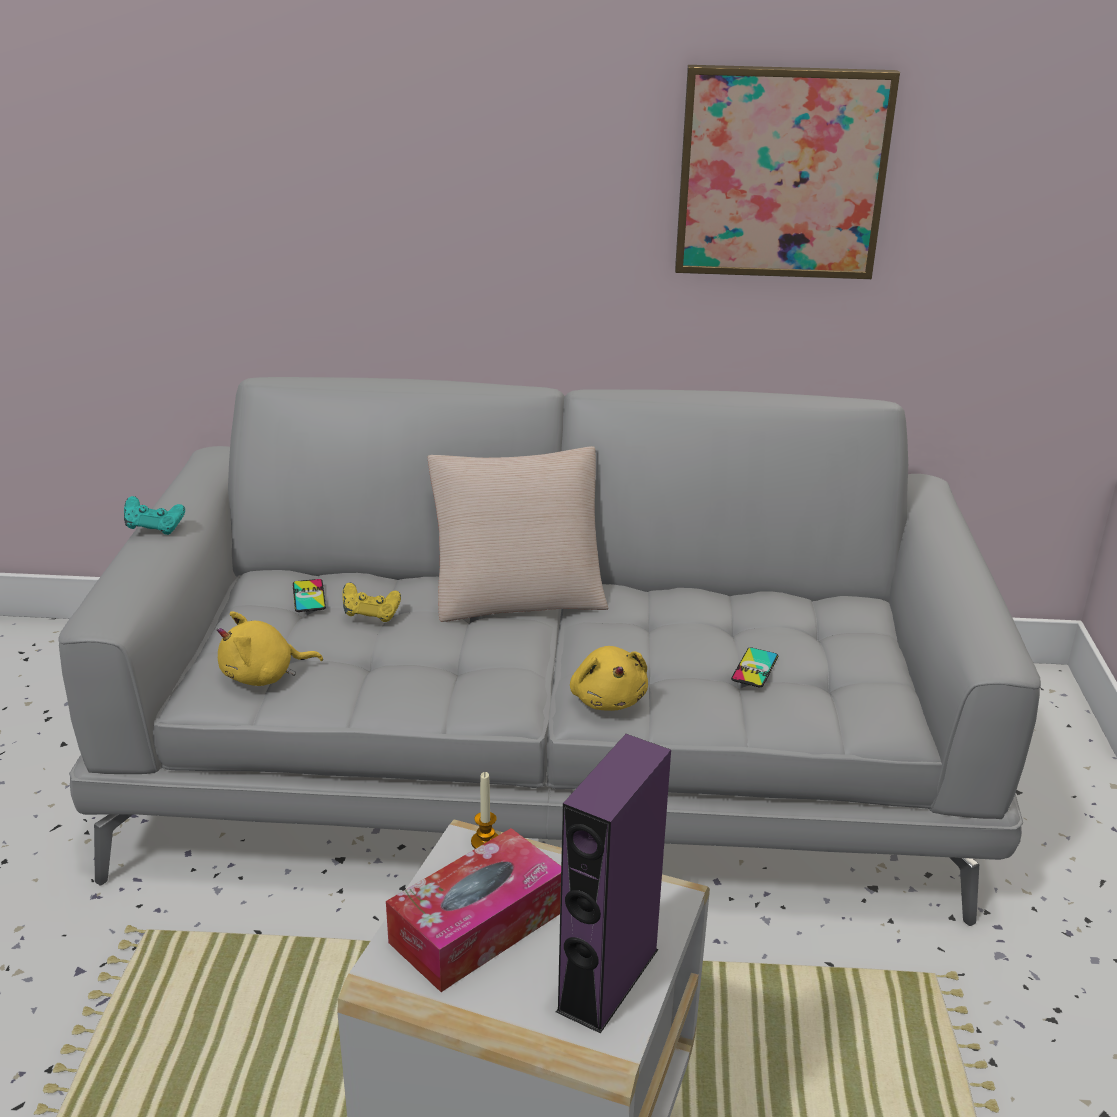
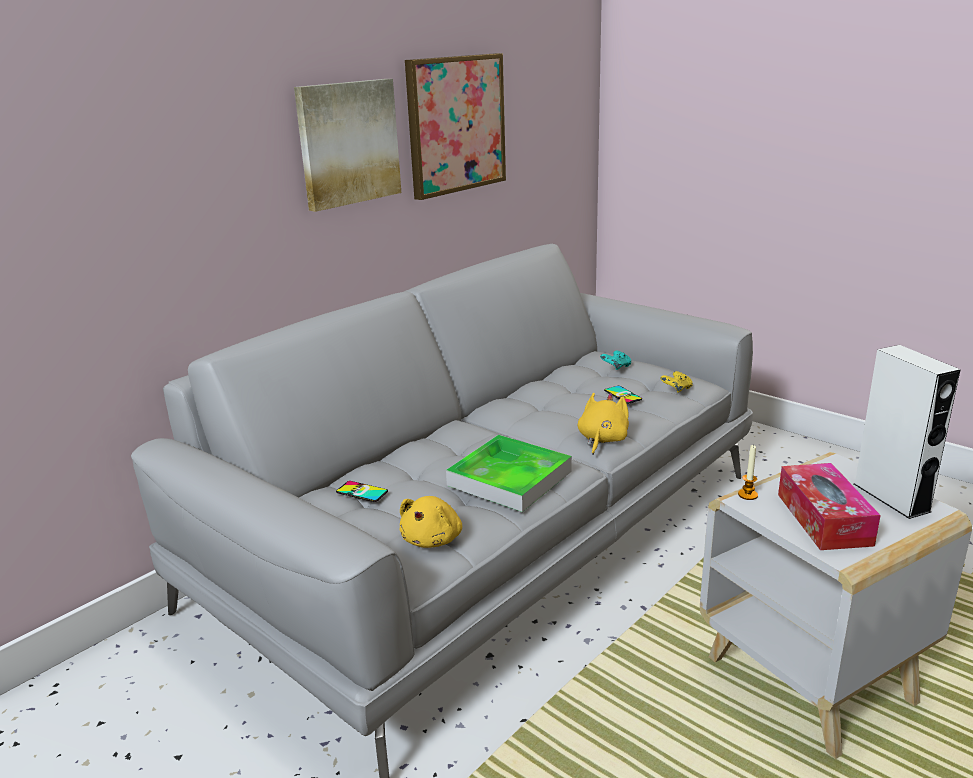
camera: 50 degrees left, 5 degrees down
turquoise game controller [124,496,185,535] -> turquoise game controller moved to [600,351,631,370]
yellow game controller [342,583,401,622] -> yellow game controller moved to [660,371,692,393]
beige pillow [428,446,608,622] -> none
purple speaker [556,734,671,1033] -> white speaker [854,345,961,519]
yellow plush toy [570,646,648,711] -> yellow plush toy turned 90 degrees counterclockwise [578,393,629,454]
none -> picture [294,79,401,212]
none -> tray [446,435,572,512]

